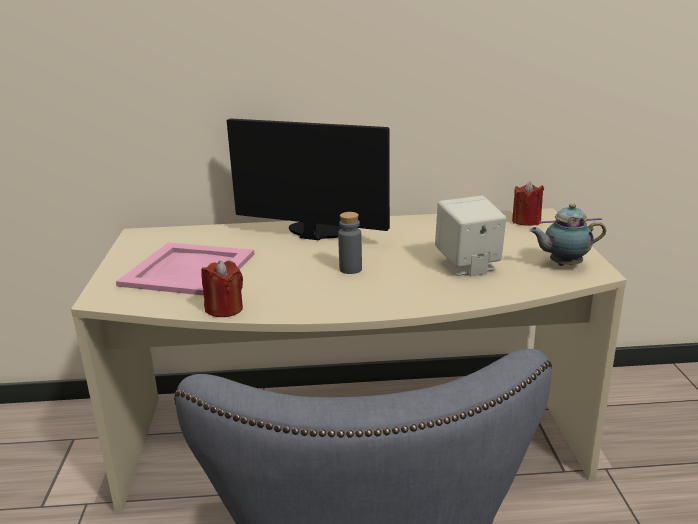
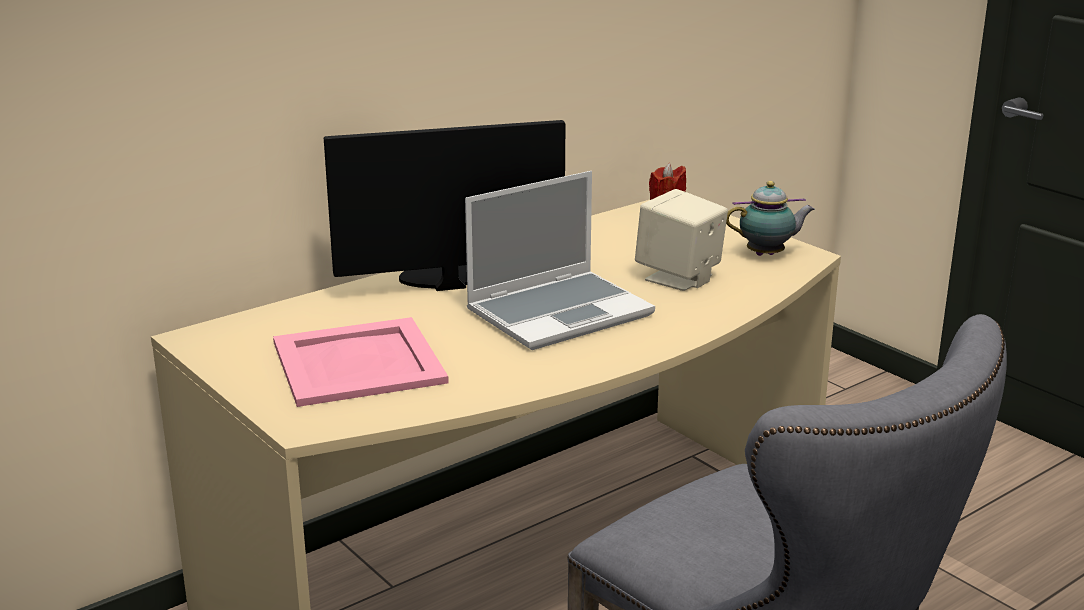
camera: 35 degrees left, 0 degrees up
red candle [201,260,243,317] -> none
grey bottle [338,212,362,274] -> laptop [465,171,655,350]
teapot [529,203,606,266] -> teapot turned 150 degrees counterclockwise [726,181,815,256]

